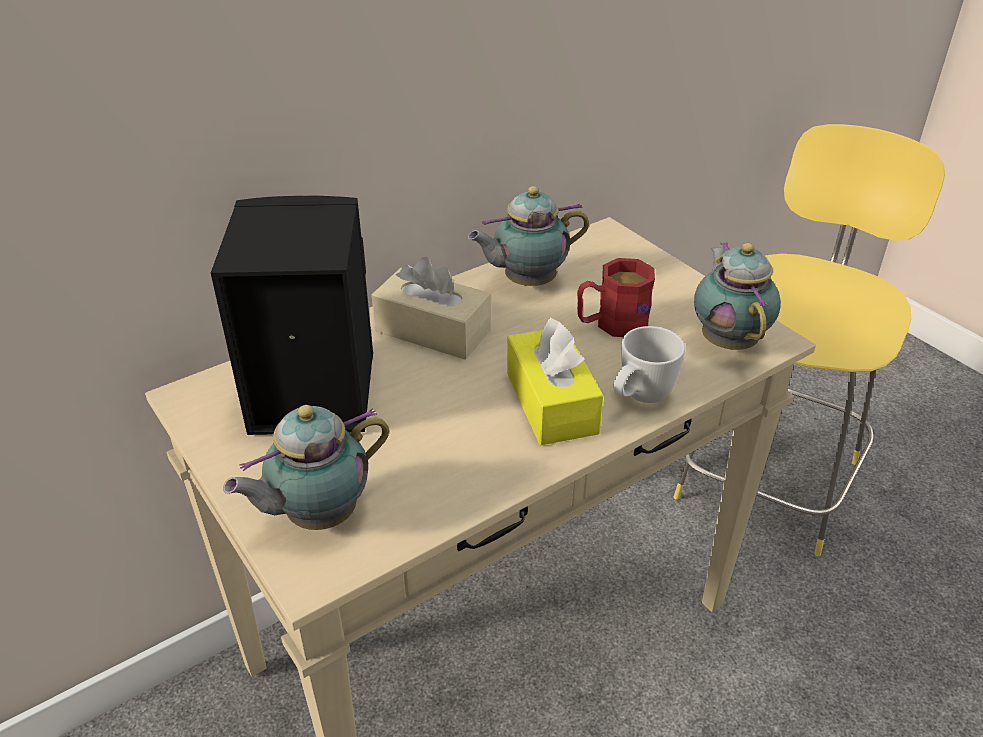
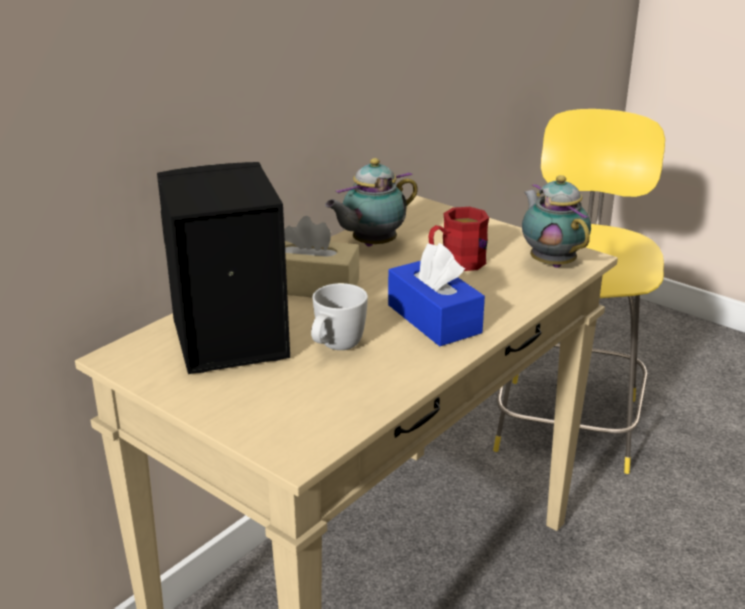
camera: 15 degrees left, 10 degrees down
teapot [223,405,389,530] -> none
yellow tissue box [507,318,603,445] -> blue tissue box [388,243,485,346]
white mug [614,326,685,403] -> white mug moved to [311,283,368,350]

